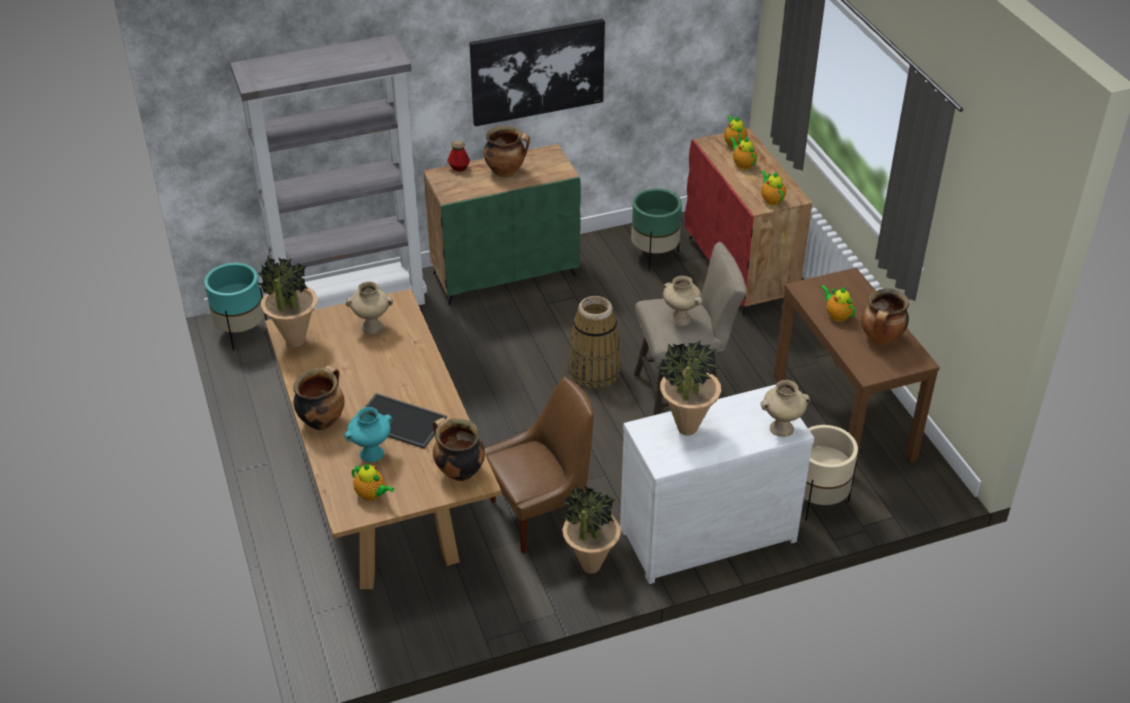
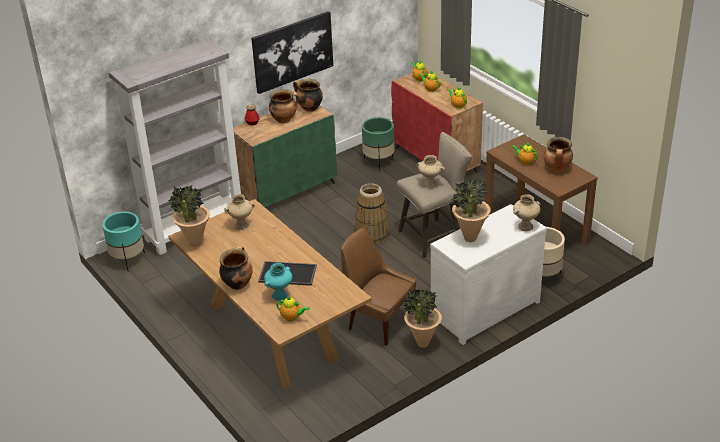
camera: 15 degrees left, 5 degrees down
cooking pot [433,418,485,481] -> cooking pot moved to [293,79,323,112]
brown chair [485,377,594,554] -> brown chair turned 105 degrees counterclockwise [341,228,416,346]

